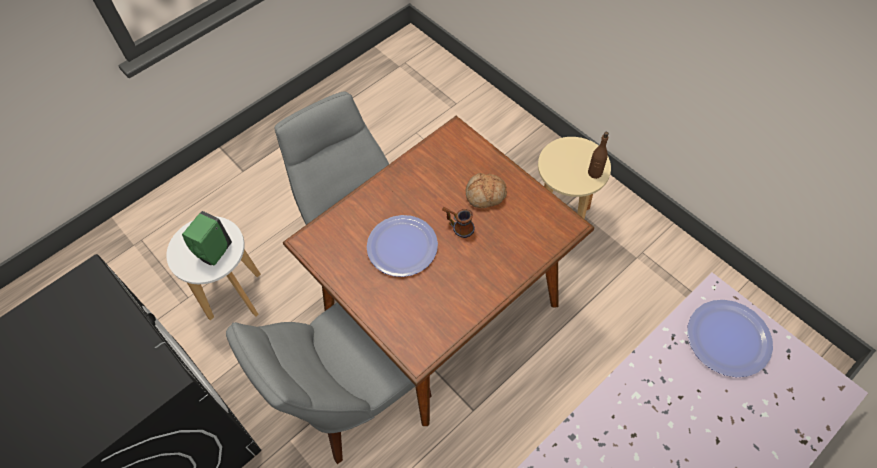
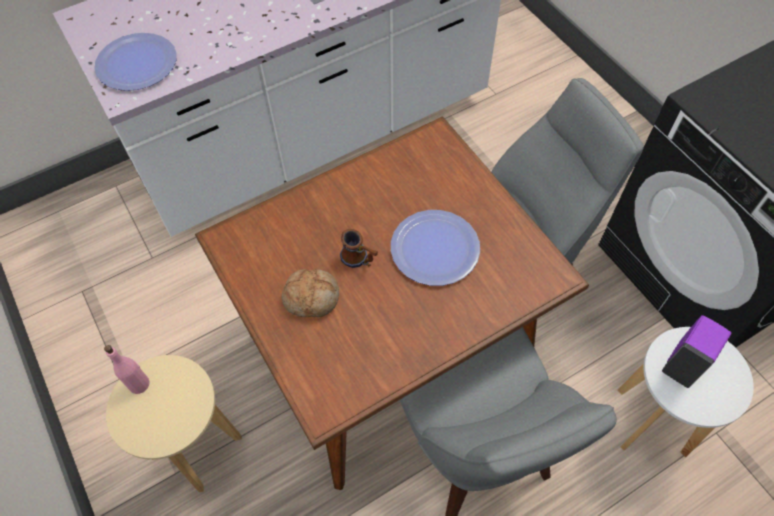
camera: 170 degrees left, 0 degrees up
green soap dispenser [182,211,232,266] -> purple soap dispenser [662,315,732,388]
brown bottle [588,132,609,179] -> pink bottle [104,345,150,394]

